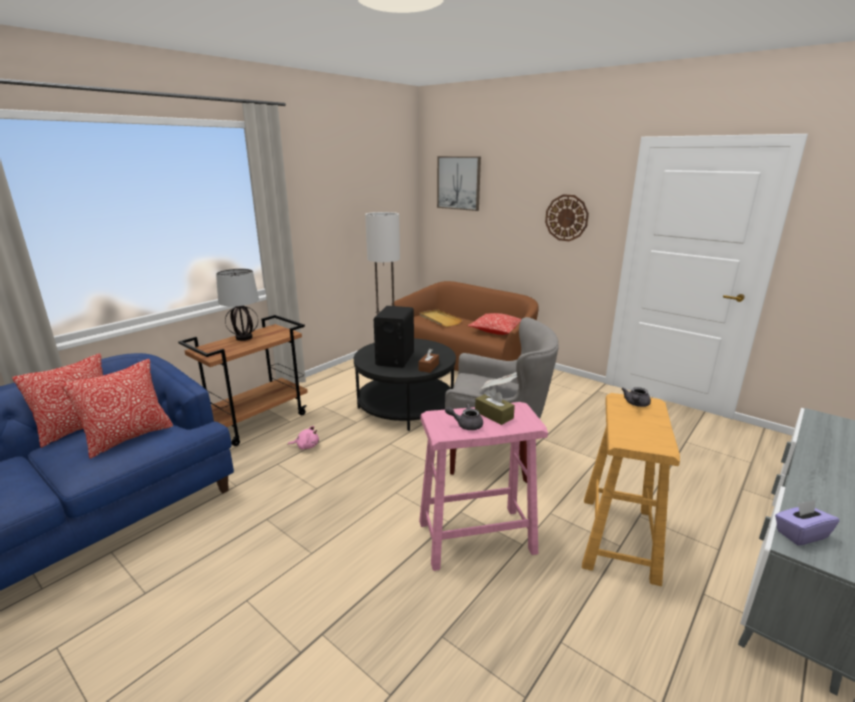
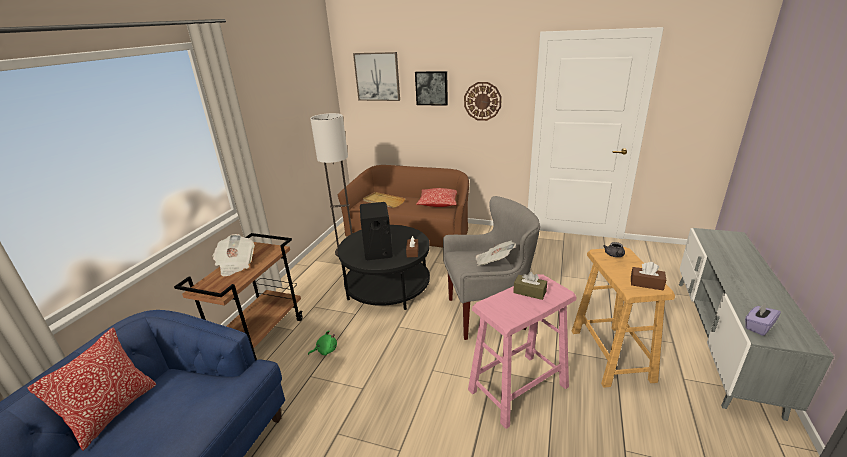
camera: 20 degrees left, 5 degrees up
pillow [61,359,173,459] -> none
table lamp [216,269,259,341] -> newspaper [212,234,255,277]
pink plush toy [288,426,319,450] -> green plush toy [308,331,337,355]
grey teapot [445,404,483,430] -> none
none -> picture [415,71,448,106]
none -> brown tissue box [631,262,666,291]

